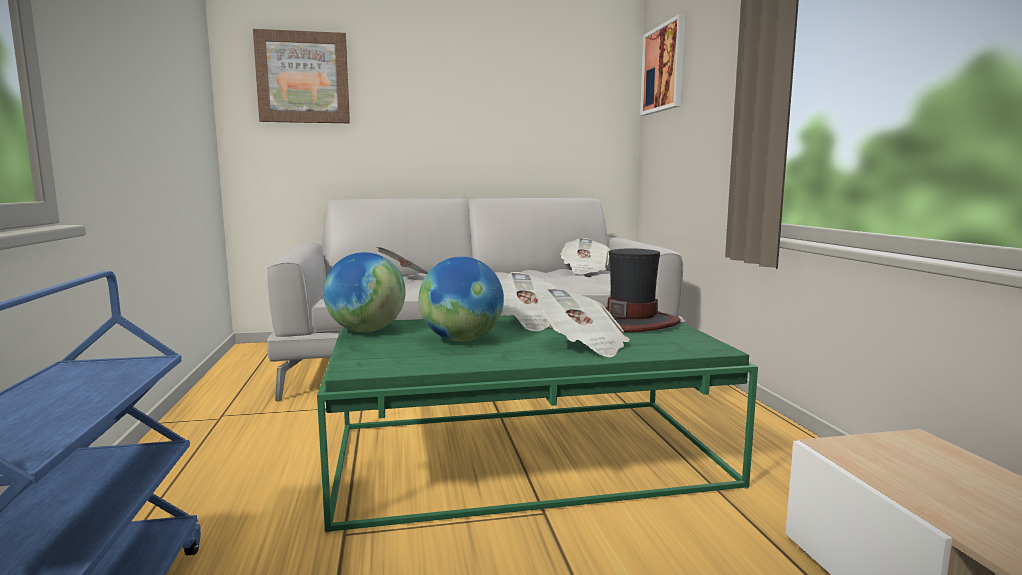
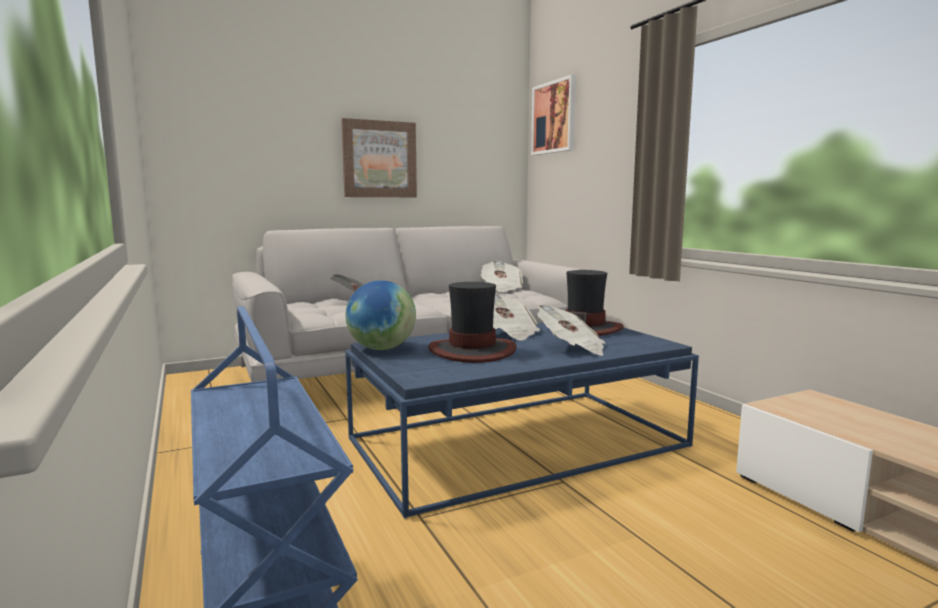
camera: 15 degrees left, 0 degrees up
picture [253,29,350,123] -> picture moved to [341,118,417,197]
green coffee table [317,311,758,533] -> blue coffee table [345,323,699,519]
globe [419,257,504,342] -> hat [428,282,517,363]

